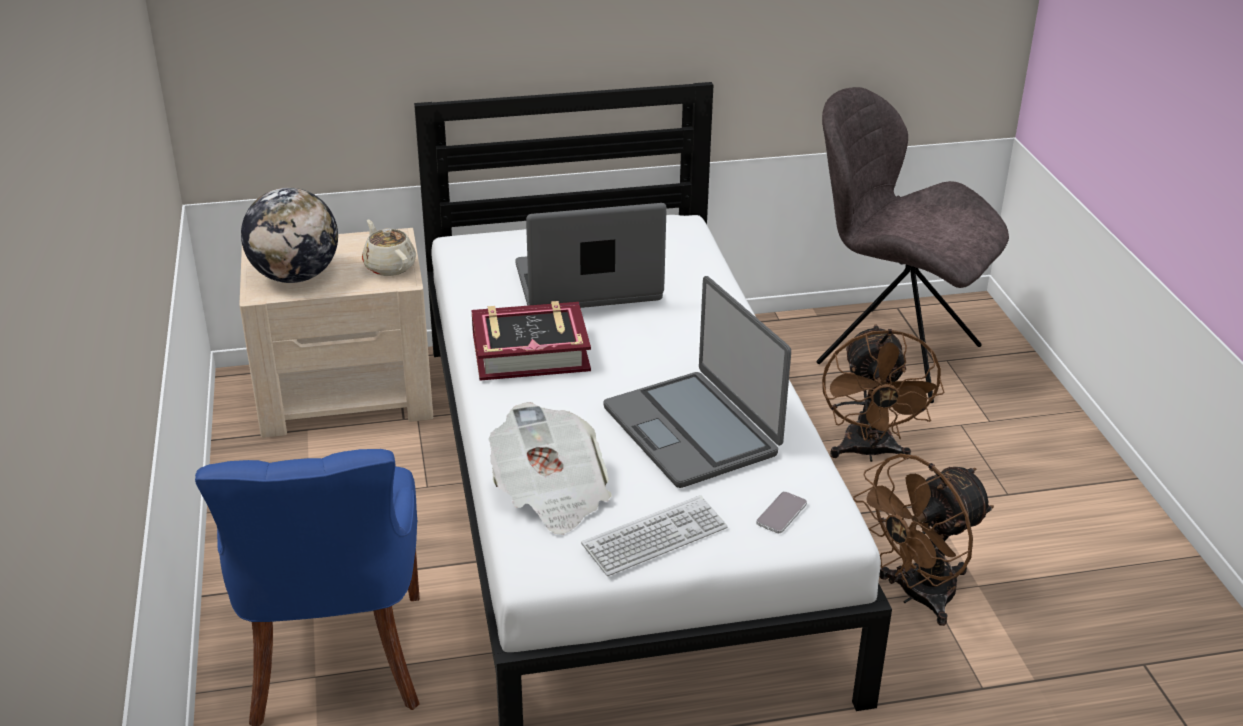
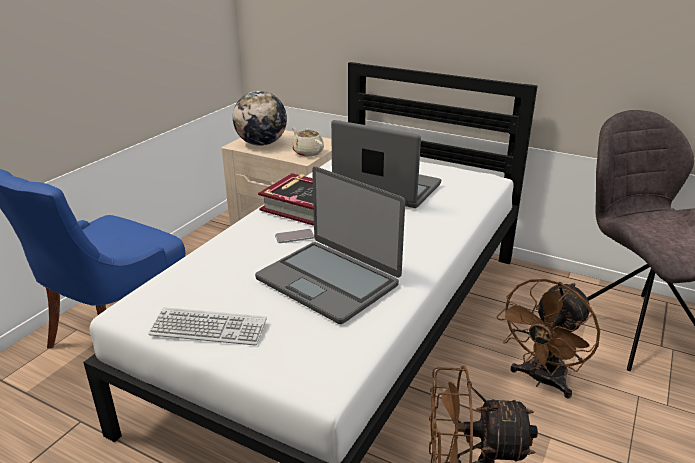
camera: 40 degrees right, 5 degrees down
beige teapot [362,220,416,276] -> beige teapot turned 45 degrees counterclockwise [292,127,324,156]
newspaper [489,402,612,535] -> none
laptop [604,276,791,488] -> laptop turned 60 degrees counterclockwise [255,167,405,324]
phone [756,491,807,533] -> phone moved to [275,229,314,243]

